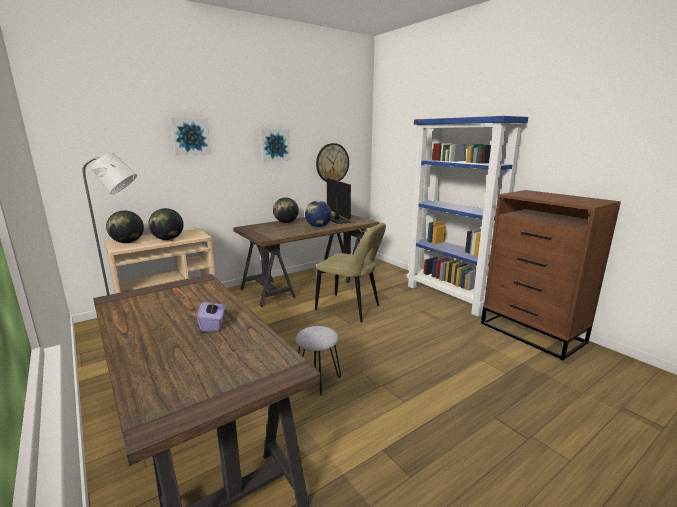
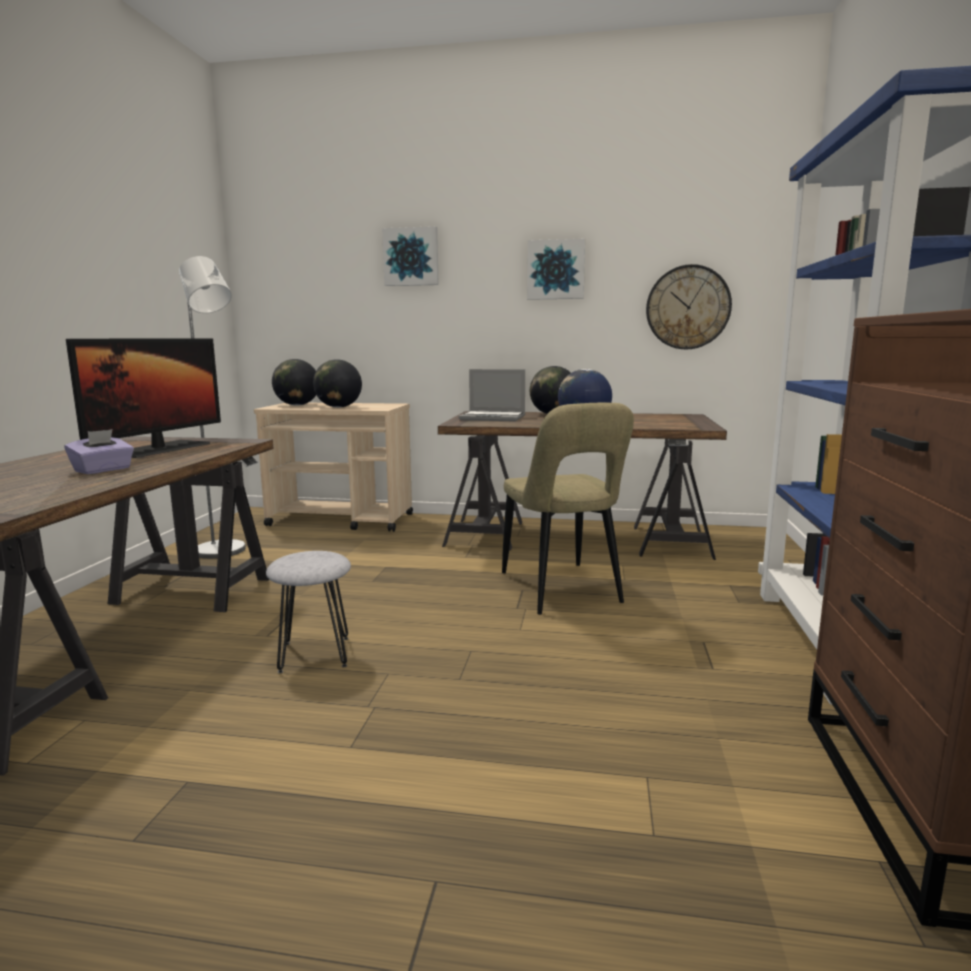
camera: 45 degrees right, 5 degrees down
monitor [327,178,351,224] -> monitor moved to [66,339,221,458]
none -> laptop [459,369,525,421]

